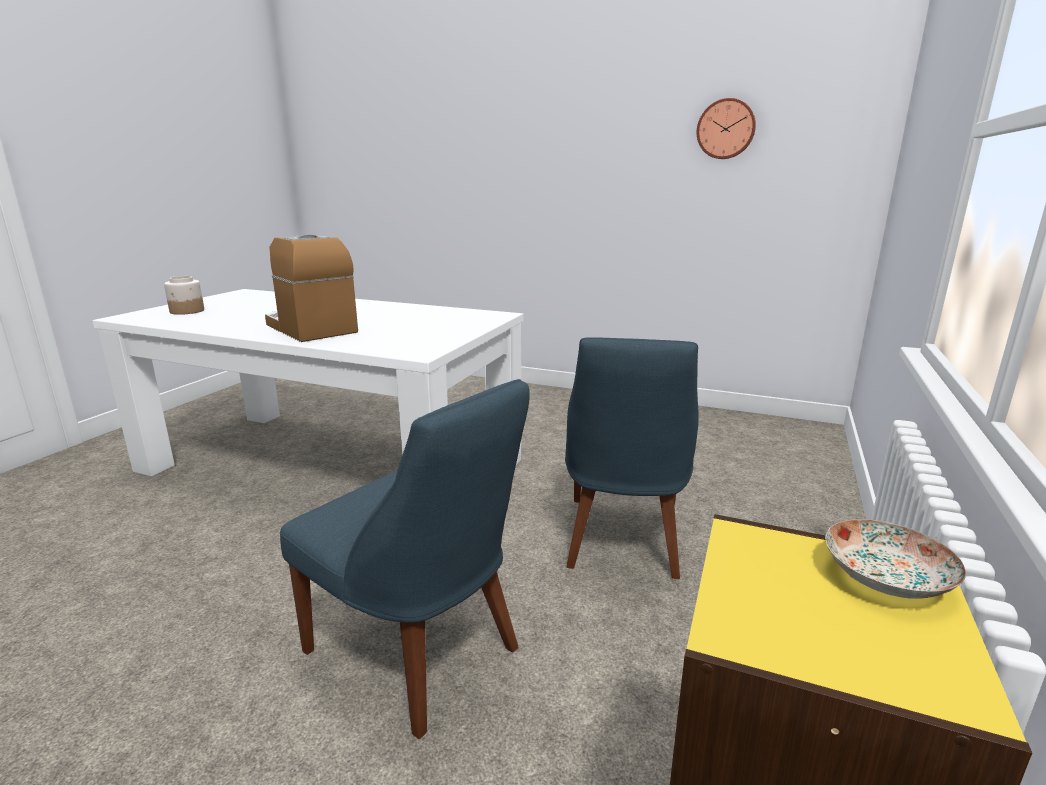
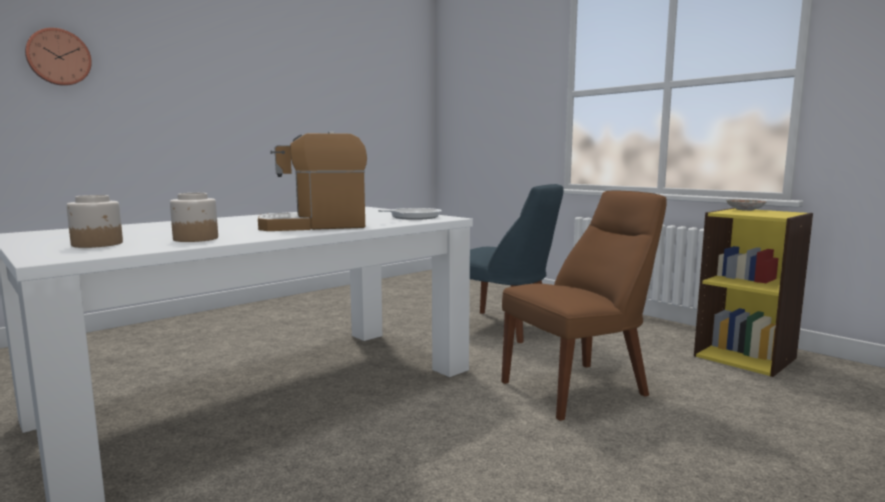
camera: 65 degrees left, 10 degrees down
blue chair [280,379,530,739] -> brown chair [501,191,667,421]
wall clock [697,98,756,159] -> wall clock moved to [25,28,92,86]
none -> jar [170,193,218,242]
none -> frying pan [378,208,442,220]

